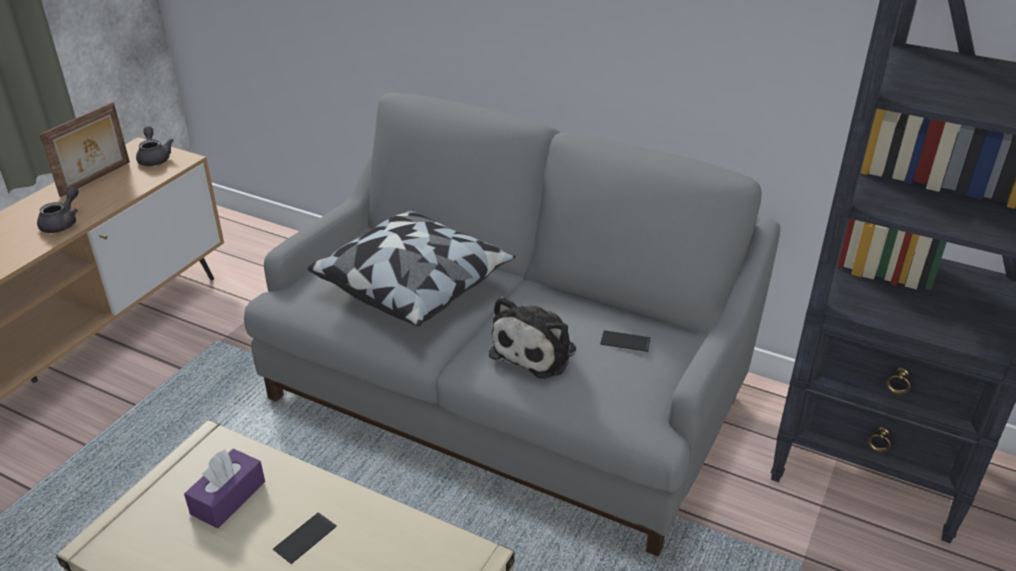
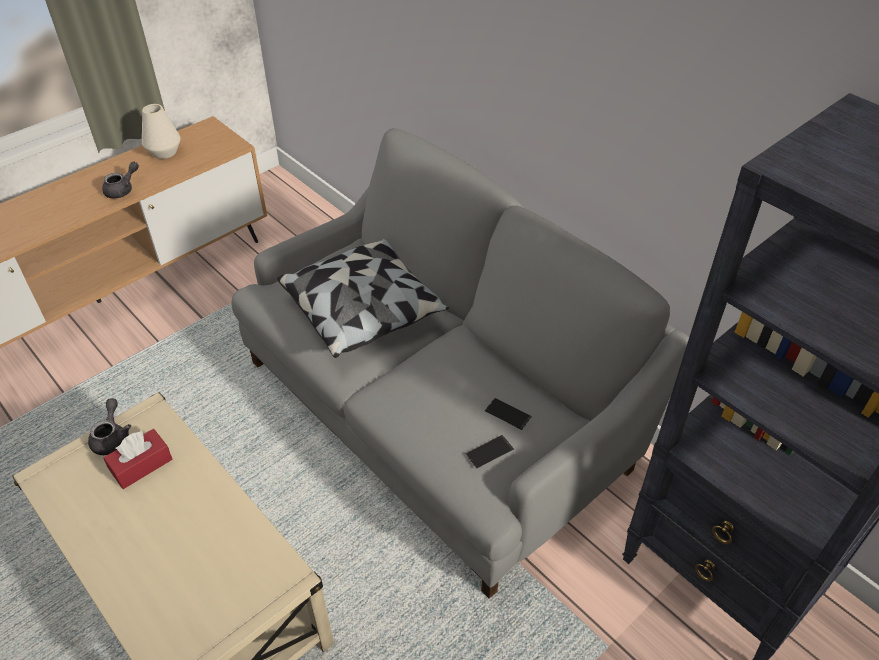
camera: 20 degrees right, 10 degrees up
picture frame [39,102,130,197] -> white vase [142,104,180,159]
grey teapot [136,126,174,166] -> grey teapot moved to [88,398,131,455]
purple tissue box [184,449,265,528] -> red tissue box [103,429,172,489]
phone [273,512,337,564] -> phone moved to [465,435,514,468]
plush toy [489,296,576,379] -> none

